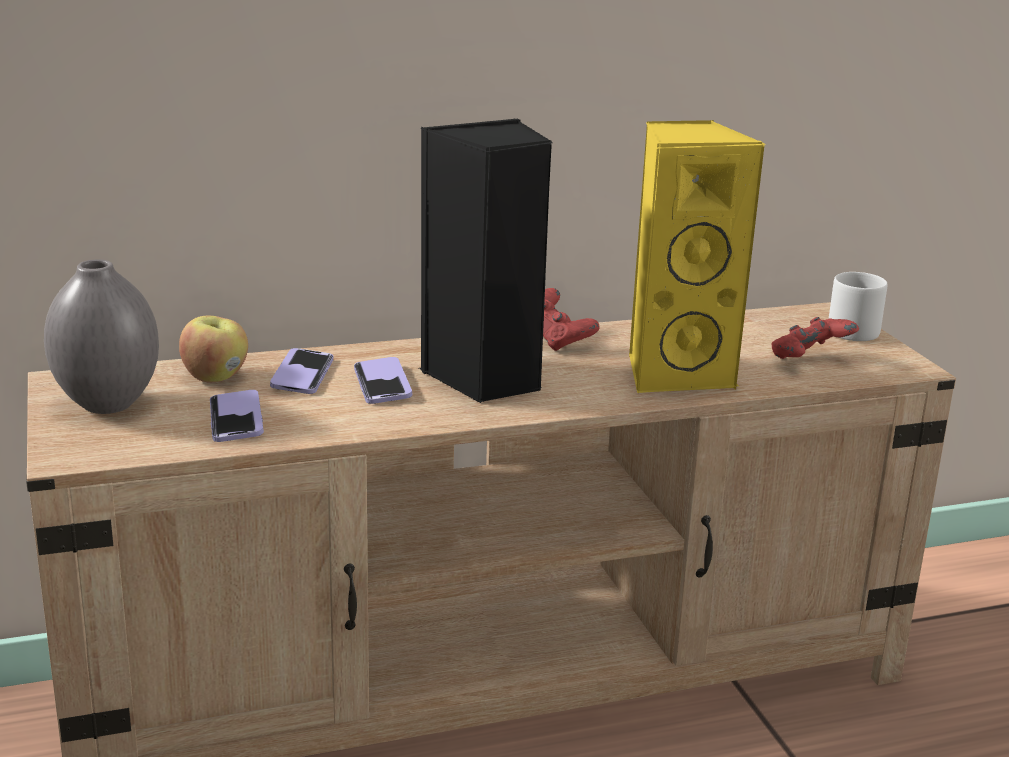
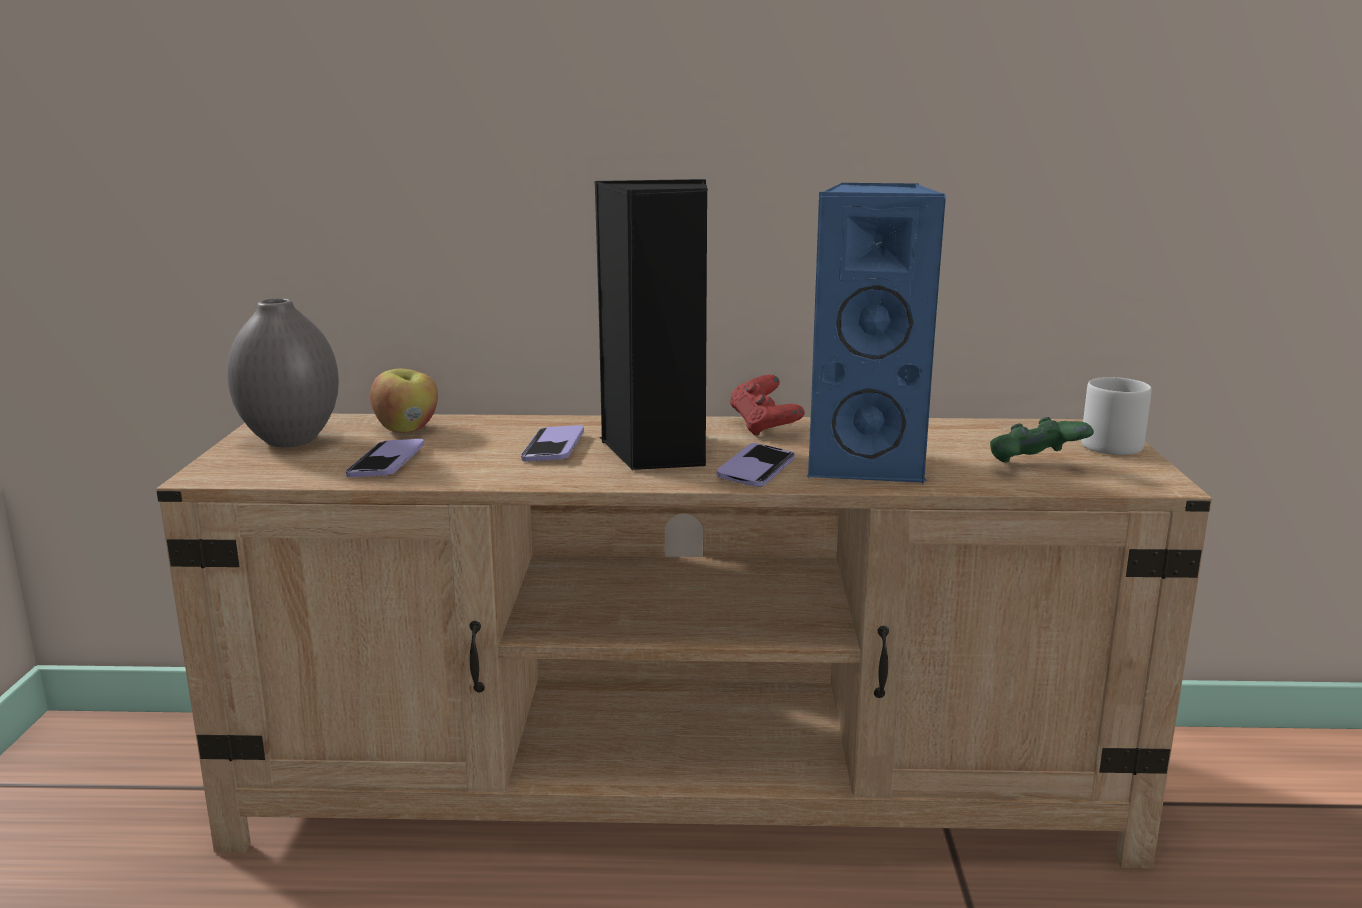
camera: 20 degrees right, 5 degrees down
phone [270,348,333,394] -> phone moved to [716,443,795,487]
yellow speaker [629,120,765,393] -> blue speaker [806,183,948,484]
red game controller [771,317,859,359] -> green game controller [990,417,1094,462]

